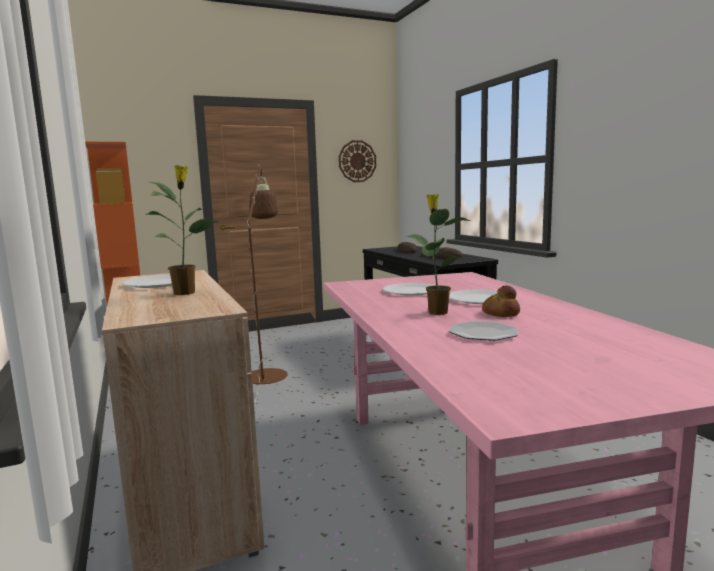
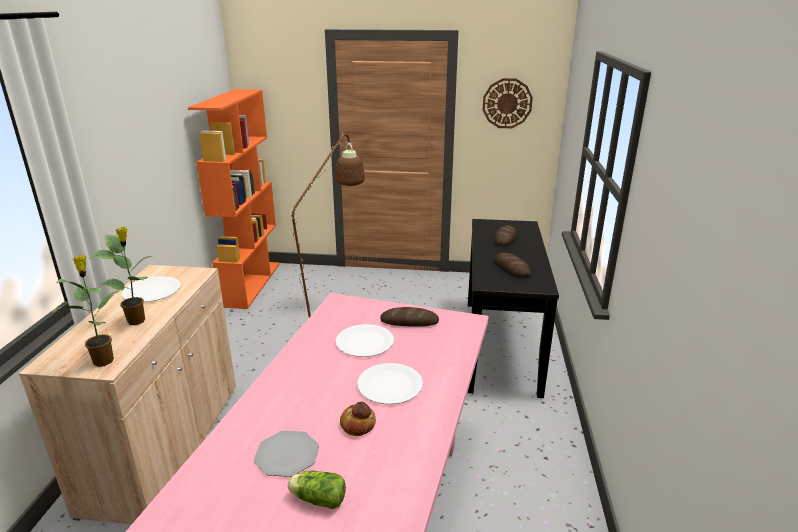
camera: 30 degrees right, 15 degrees up
potted plant [406,194,470,315] -> potted plant moved to [51,255,121,367]
none -> lettuce [288,471,346,509]
none -> bread [380,307,439,327]

